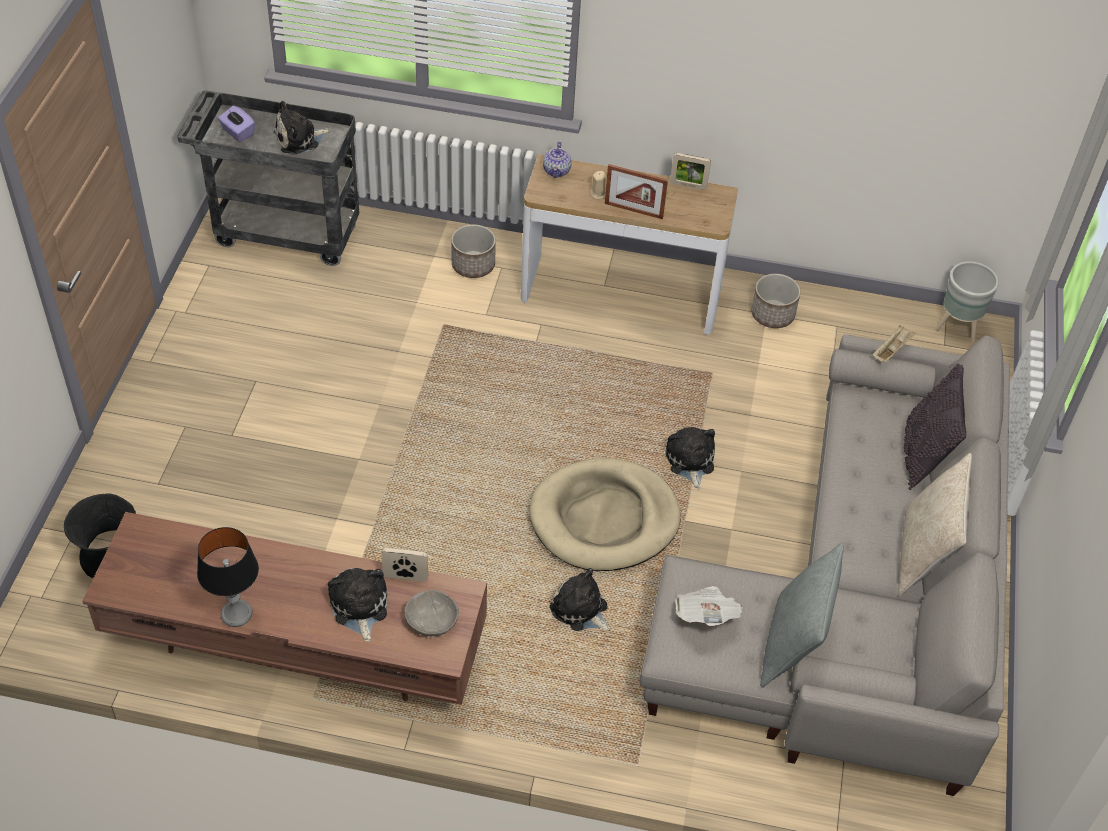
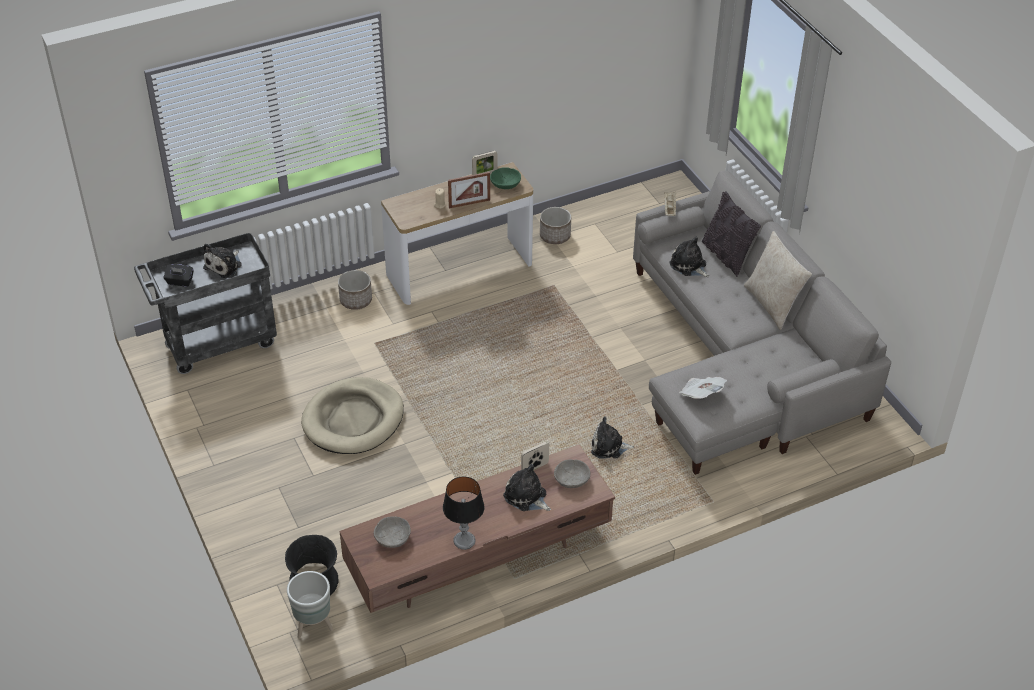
camera: 35 degrees left, 5 degrees down
purple tissue box [218,105,255,142] -> black tissue box [163,264,194,287]
beige dog bed [530,458,681,571] -> beige dog bed moved to [301,377,404,454]
teapot [543,142,571,178] -> none
plush toy [665,427,715,489] -> plush toy moved to [669,237,710,277]
grey pillow [760,543,844,688] -> none
grey planter [935,261,999,342] -> grey planter moved to [287,571,333,638]
none -> grey bowl [374,516,411,548]
none -> green bowl [490,167,521,189]

